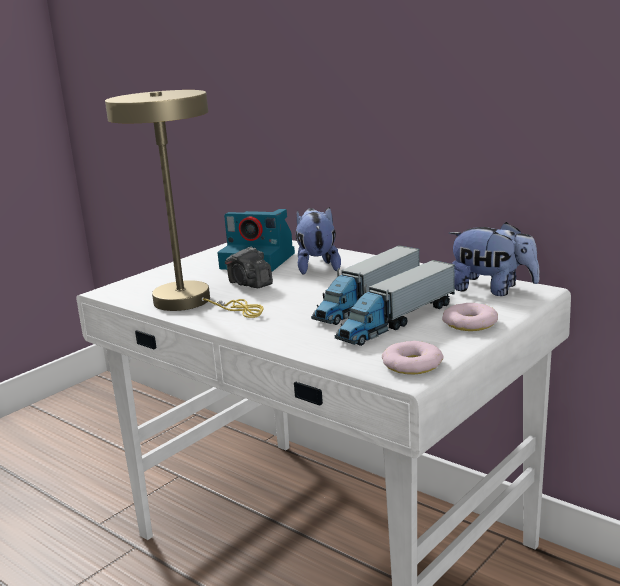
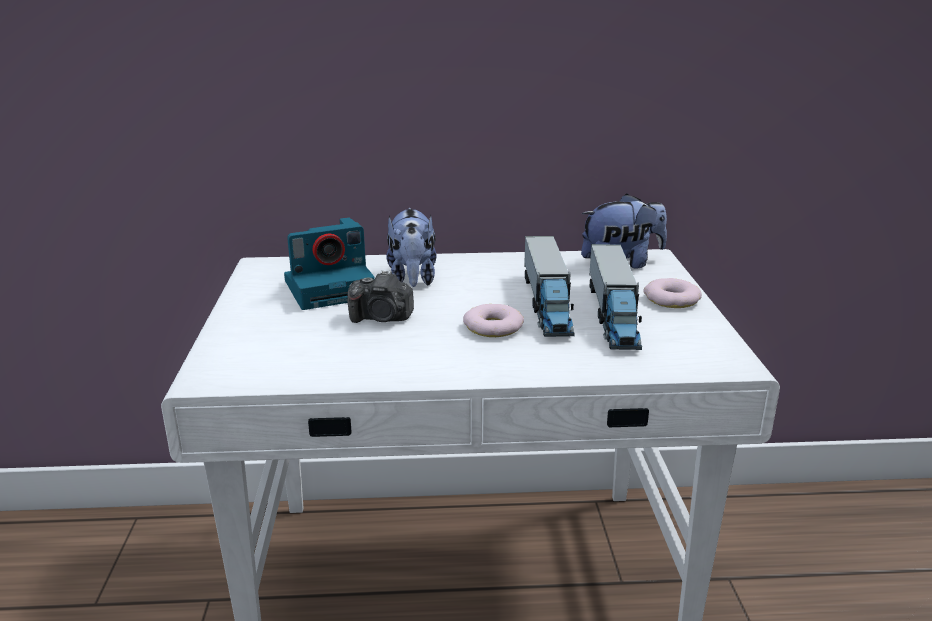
camera: 45 degrees left, 5 degrees up
beige table lamp [105,90,264,318] -> none
plush toy [295,207,341,275] -> plush toy turned 135 degrees counterclockwise [386,208,436,287]
donut [382,341,443,375] -> donut moved to [463,304,524,337]

